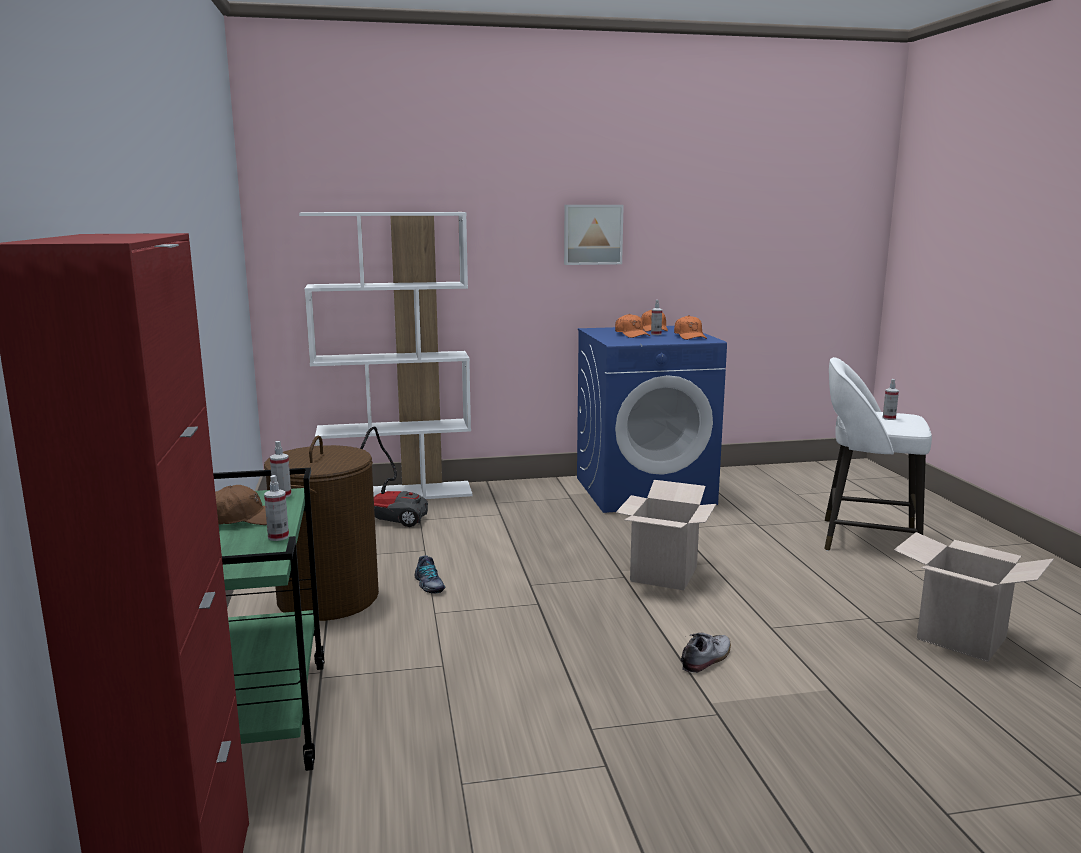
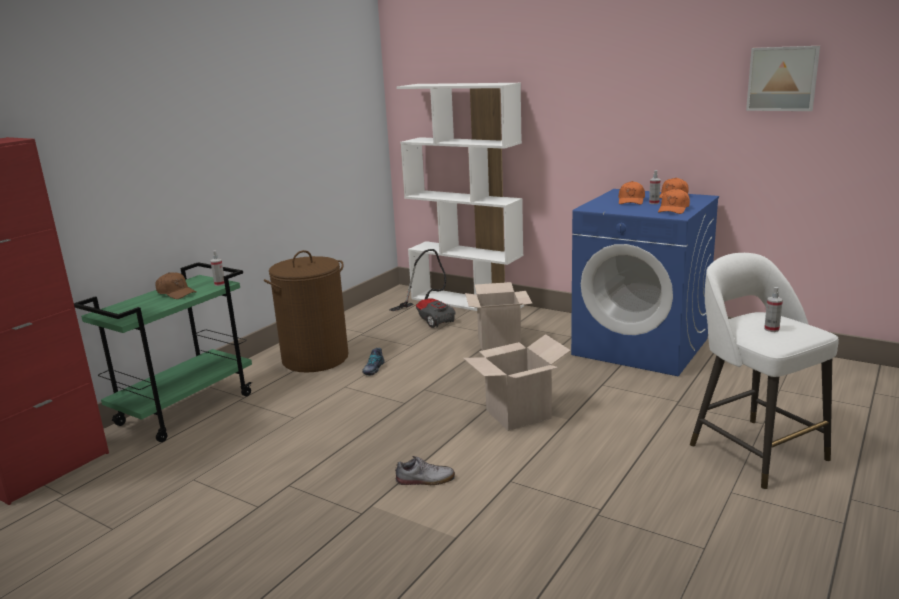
camera: 45 degrees right, 5 degrees up
spray bottle [264,475,289,541] -> none
picture [564,205,624,265] -> picture moved to [746,46,820,111]
cardboard box [894,532,1054,662] -> cardboard box moved to [465,282,532,351]

